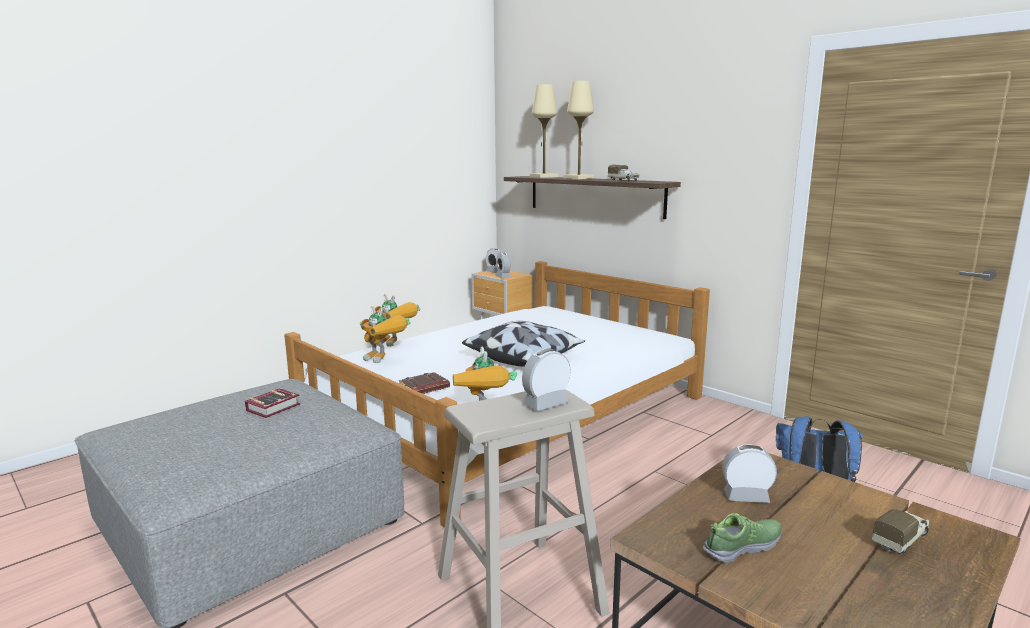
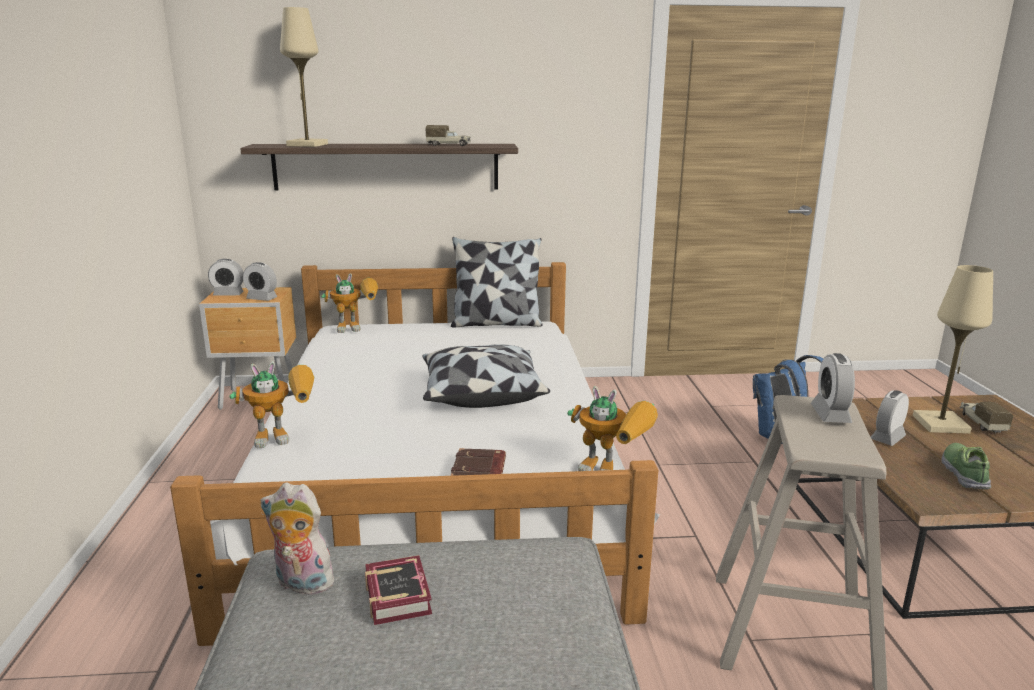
camera: 50 degrees left, 5 degrees up
toy robot [360,306,411,363] -> toy robot moved to [321,273,378,333]
beige table lamp [563,81,595,179] -> beige table lamp moved to [913,265,993,434]
none -> plush toy [260,482,334,598]
none -> pillow [451,237,542,328]

